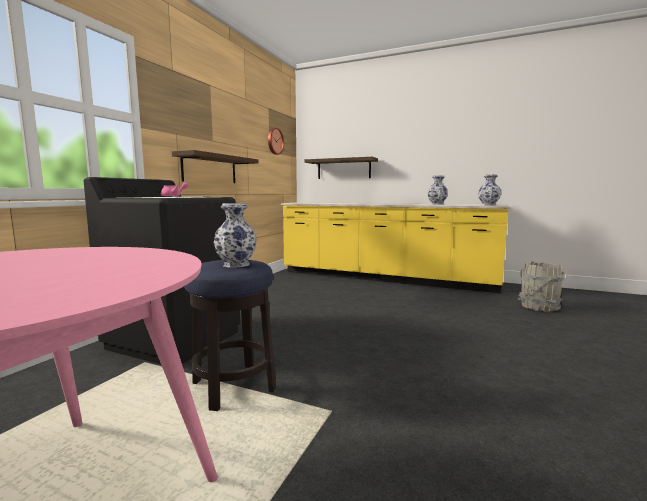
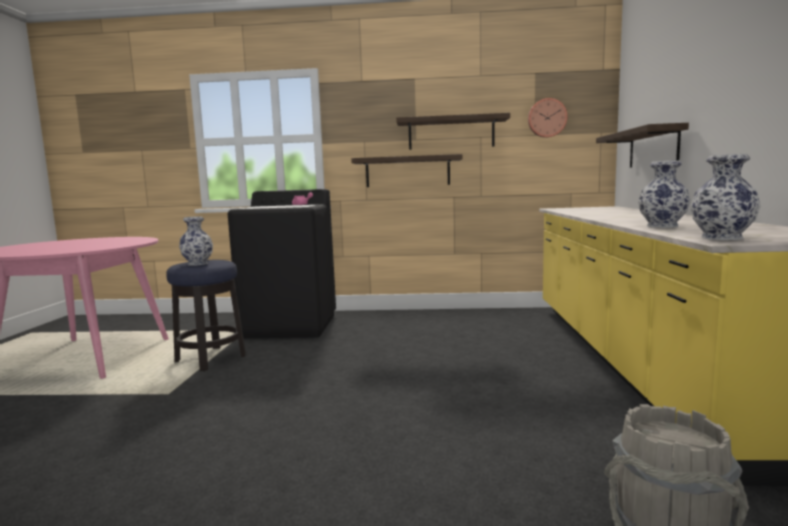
camera: 70 degrees right, 0 degrees up
none -> shelf [396,113,510,150]

